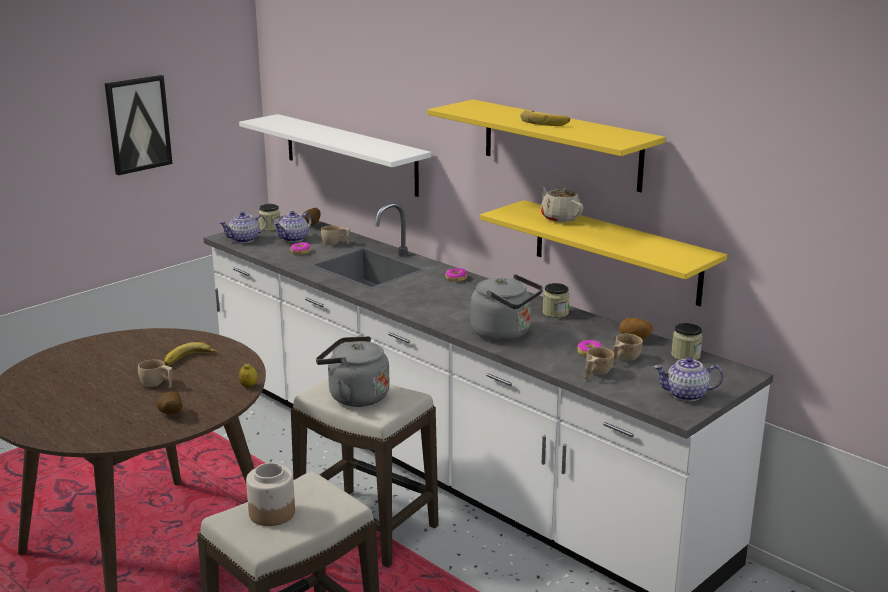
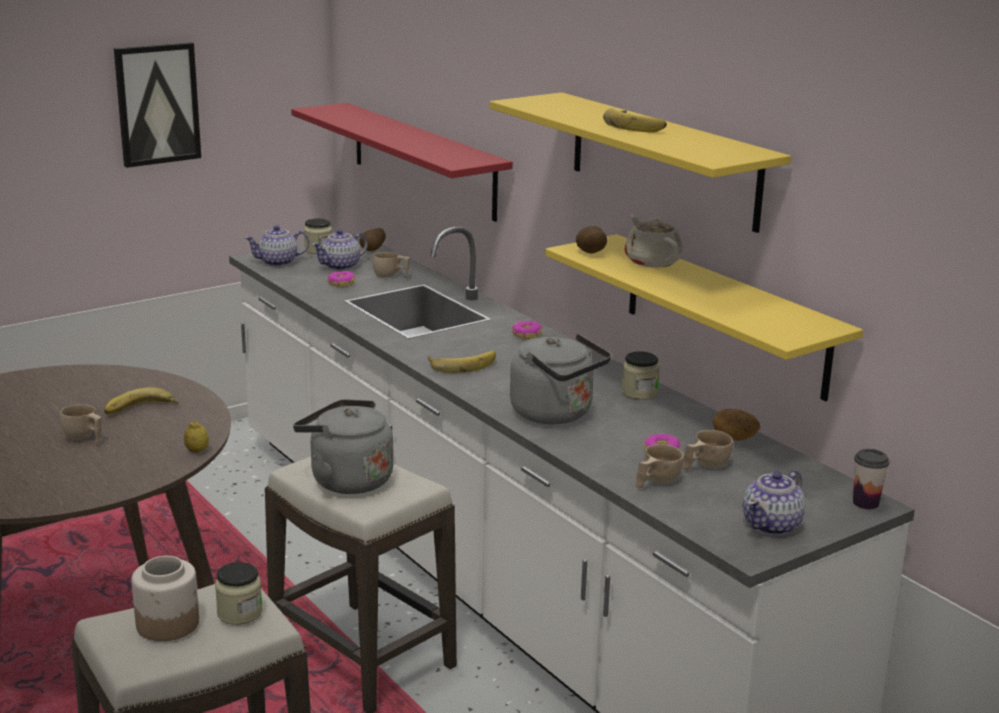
camera: 10 degrees right, 0 degrees up
potato [157,391,183,415] -> potato moved to [576,226,607,254]
white shelf [239,114,431,197] -> red shelf [291,103,513,222]
teapot [653,357,724,402] -> teapot turned 60 degrees counterclockwise [743,470,806,536]
jar [671,323,702,360] -> jar moved to [215,562,263,625]
none -> banana [428,351,496,373]
none -> cup [853,449,890,509]

